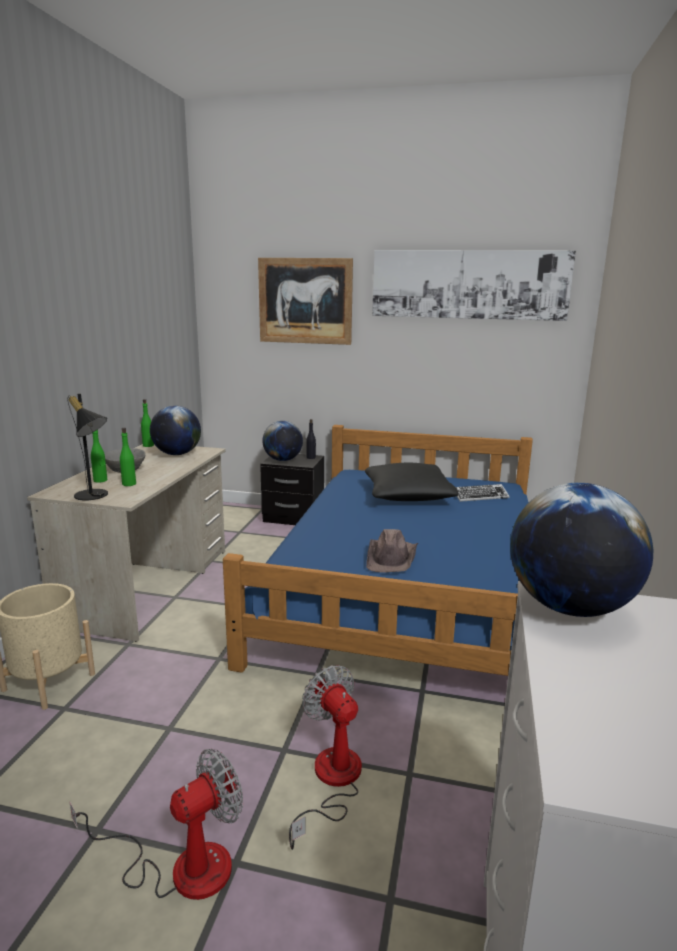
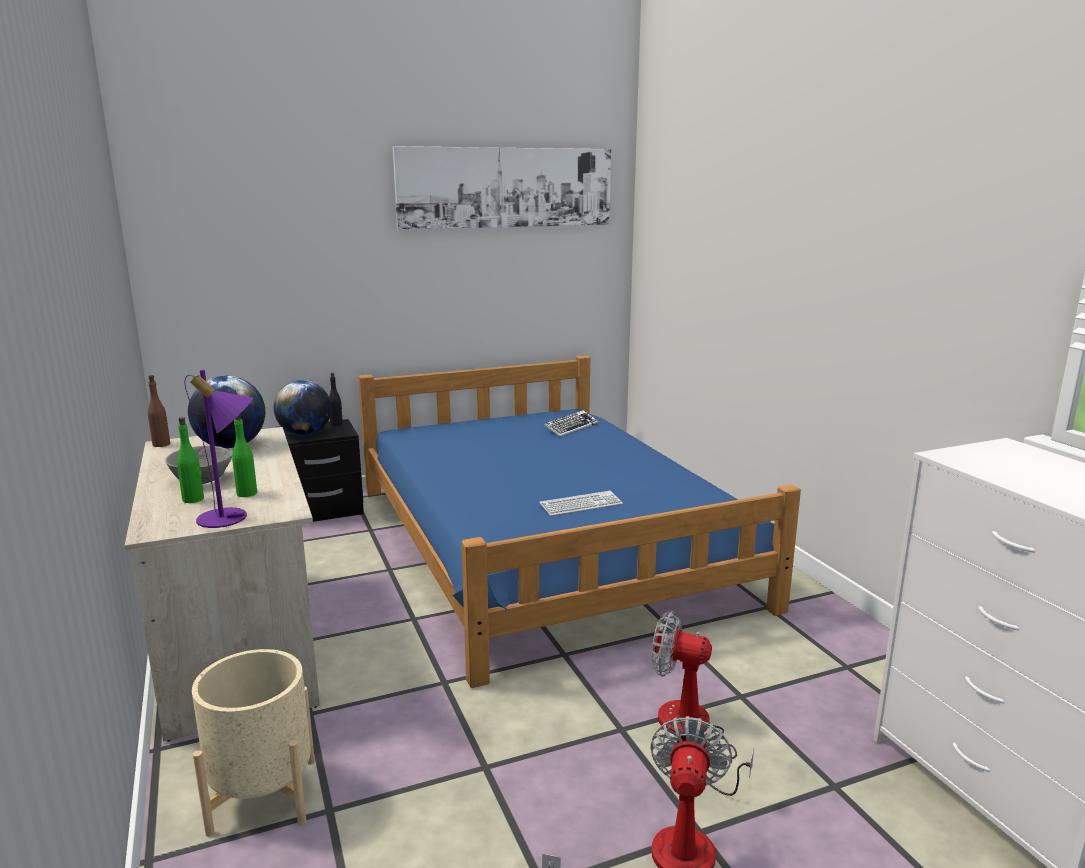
camera: 35 degrees left, 0 degrees up
black table lamp [67,393,108,500] -> purple table lamp [184,370,253,528]
green bottle [141,399,154,447] -> brown bottle [148,375,170,447]
picture [258,258,353,345] -> none
black pillow [365,463,458,501] -> none
brown hat [366,529,418,572] -> keyboard [539,491,623,516]
globe [510,483,653,617] -> none

